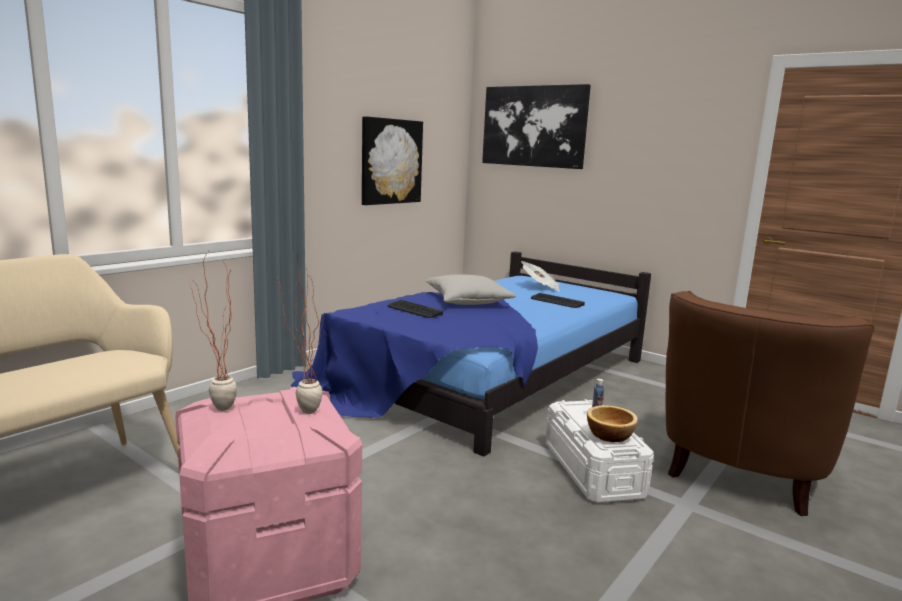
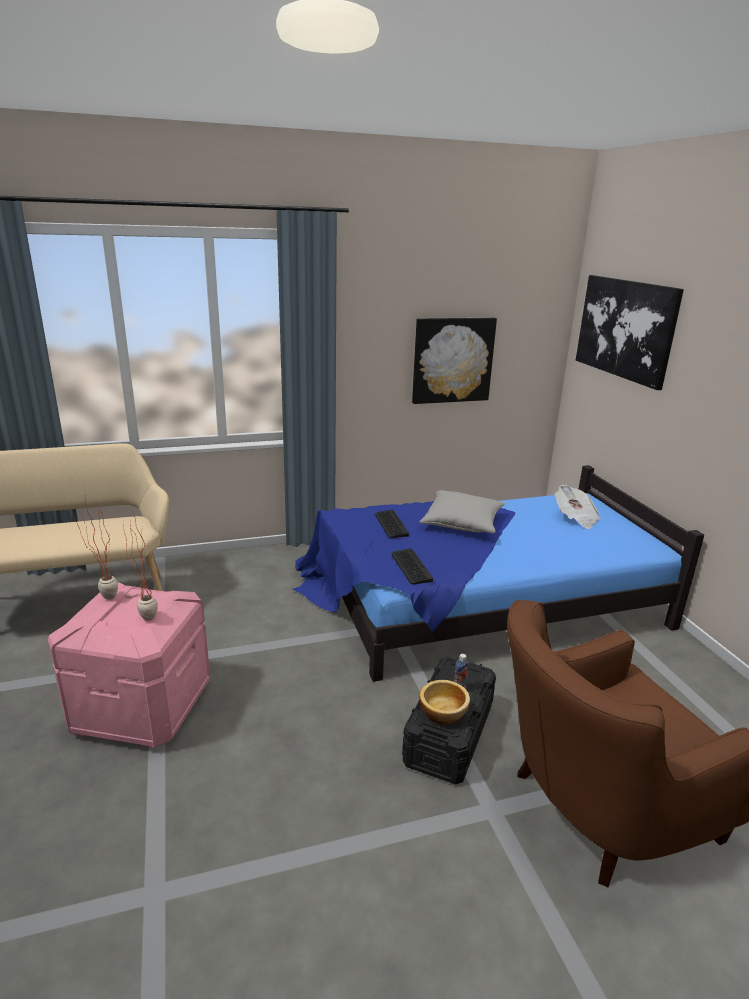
camera: 35 degrees right, 10 degrees up
keyboard [531,293,585,308] -> keyboard moved to [392,548,433,584]
white storage box [546,399,654,503] -> black storage box [402,657,496,785]

